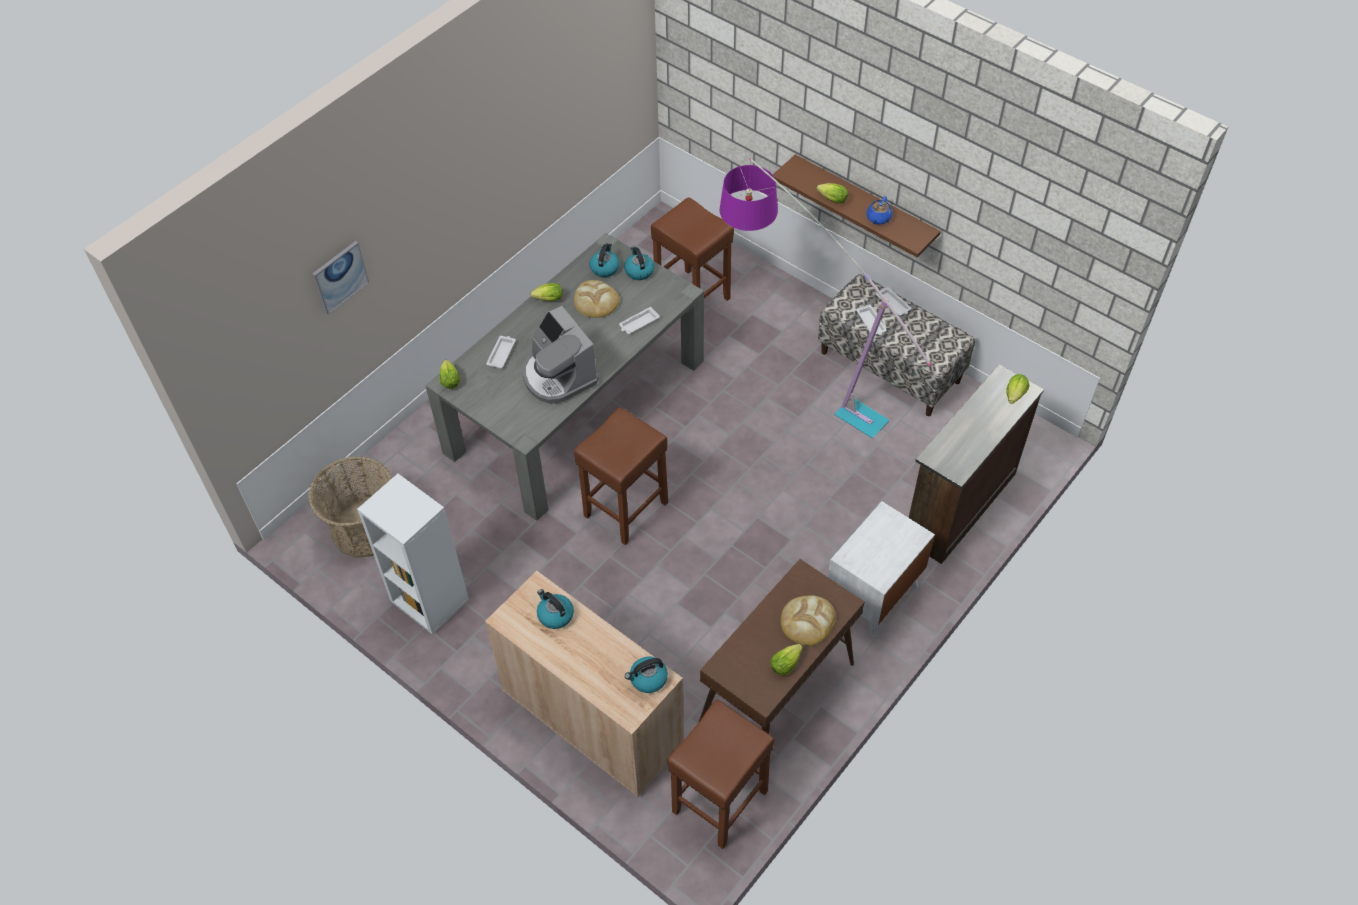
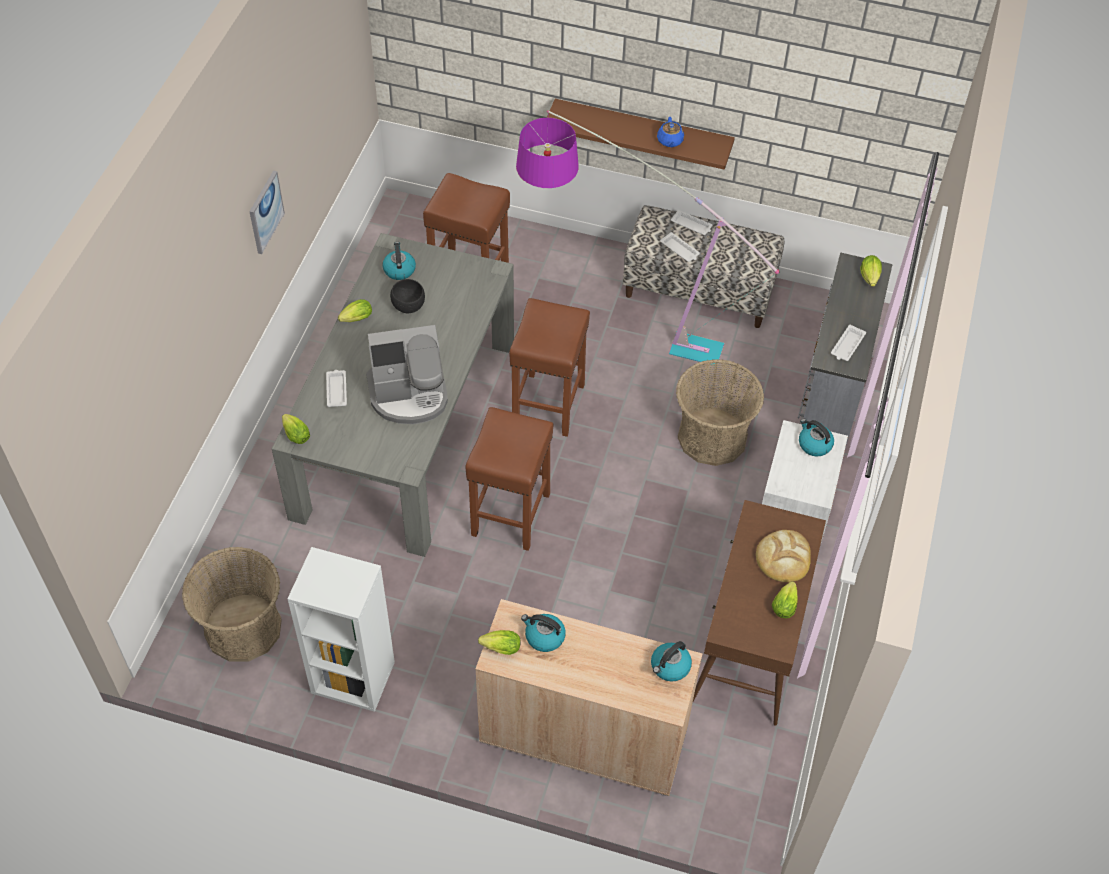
camera: 25 degrees left, 0 degrees up
picture [312,241,369,315] -> picture moved to [249,171,285,254]
coffee machine [522,306,599,404] -> coffee machine turned 45 degrees counterclockwise [366,325,448,424]
bread [574,280,620,318] -> black bowl [390,279,425,313]
white tray [619,307,660,334] -> white tray moved to [831,325,866,361]
kettle [624,246,654,280] -> kettle moved to [799,419,834,457]
brown stool [667,700,775,849] -> brown stool moved to [509,298,590,437]
lettuce [817,183,848,204] -> lettuce moved to [478,630,521,655]
brown dresser [909,364,1044,564] -> grey dresser [798,252,893,448]
none -> basket [676,359,764,466]

